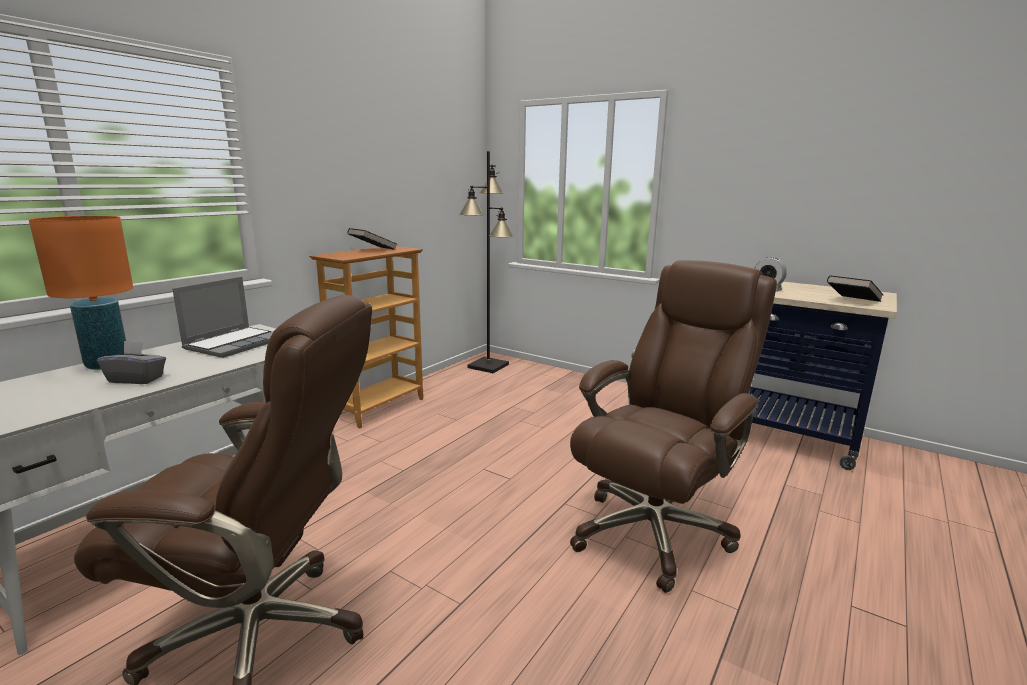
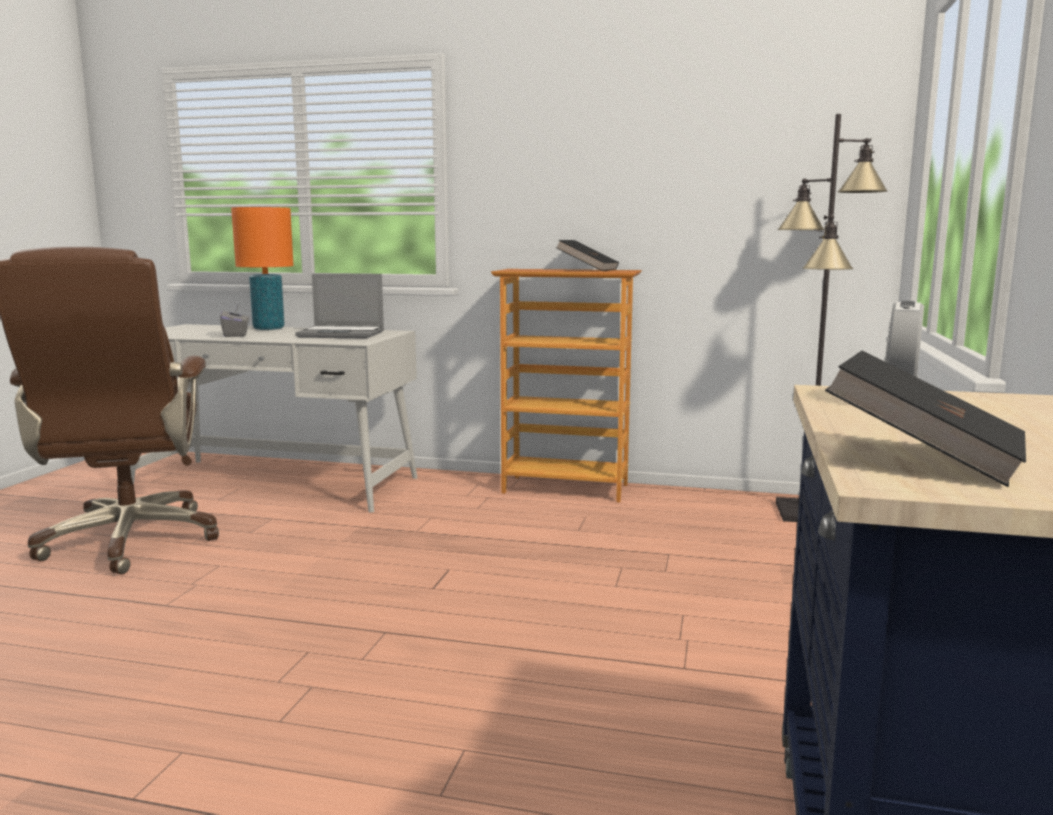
camera: 70 degrees right, 5 degrees down
brown office chair [570,260,777,593] -> none

